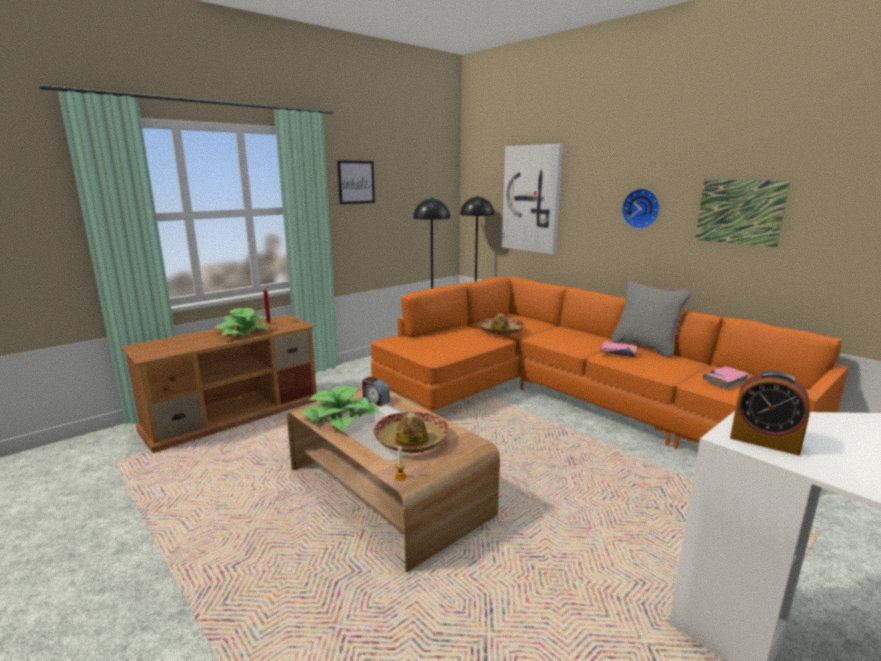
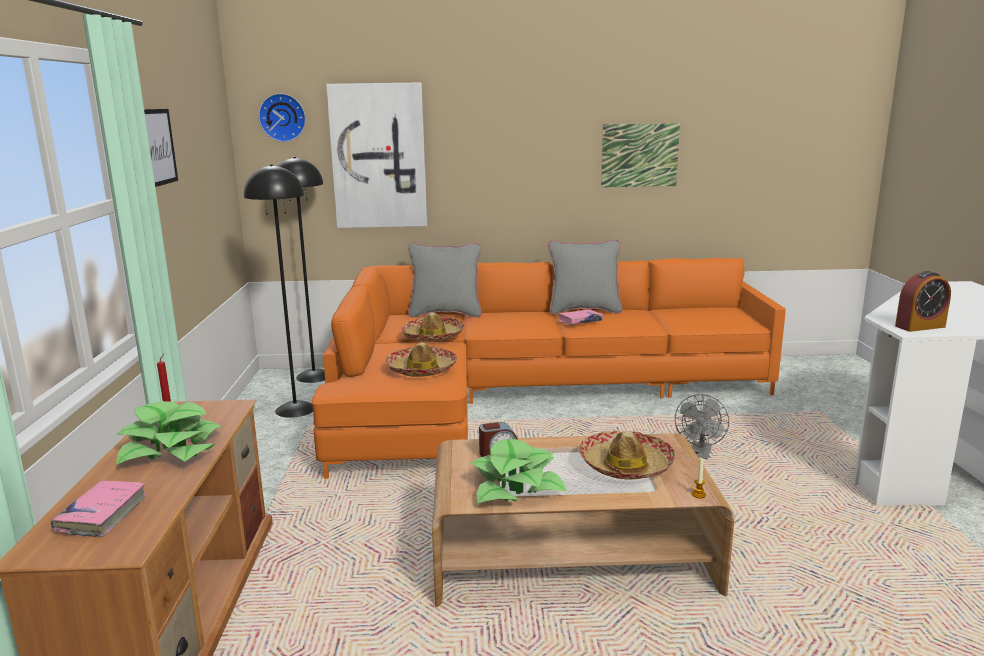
camera: 50 degrees left, 0 degrees up
wall clock [622,188,660,229] -> wall clock moved to [258,93,306,142]
pink book [703,366,749,389] -> pink book moved to [51,481,147,537]
none -> hat [385,342,457,377]
none -> grey pillow [408,243,482,318]
none -> grey fan [675,394,729,460]

